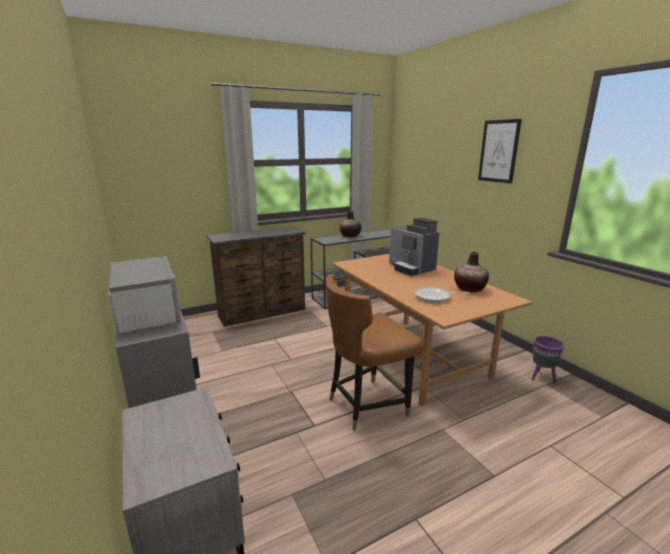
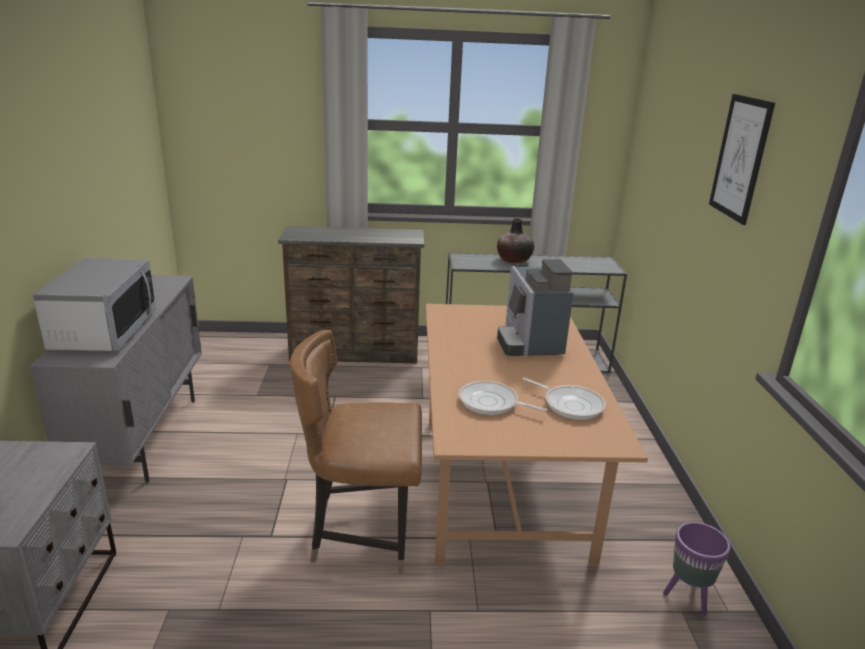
camera: 25 degrees right, 5 degrees up
vase [454,252,489,293] -> frying pan [523,378,606,420]

